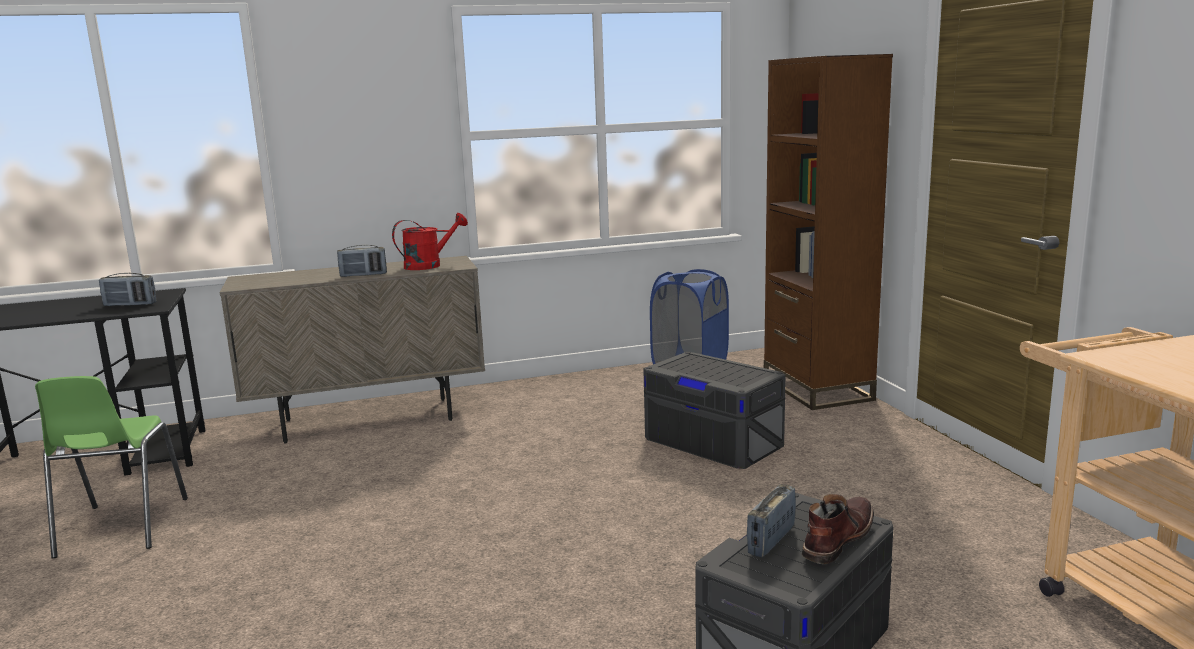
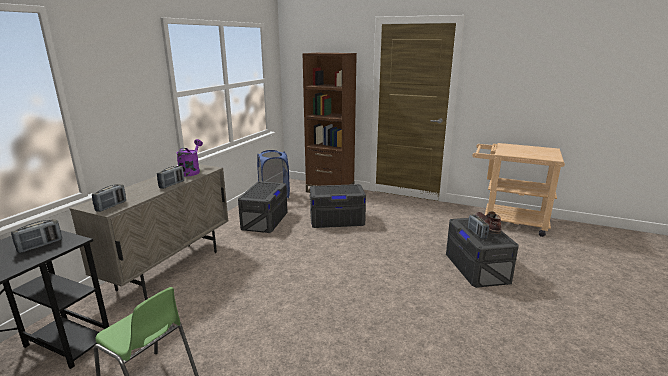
camera: 50 degrees left, 5 degrees up
red watering can [392,213,468,270] -> purple watering can [176,139,203,177]
none -> radio [92,184,126,212]
none -> grey storage box [238,181,288,233]

